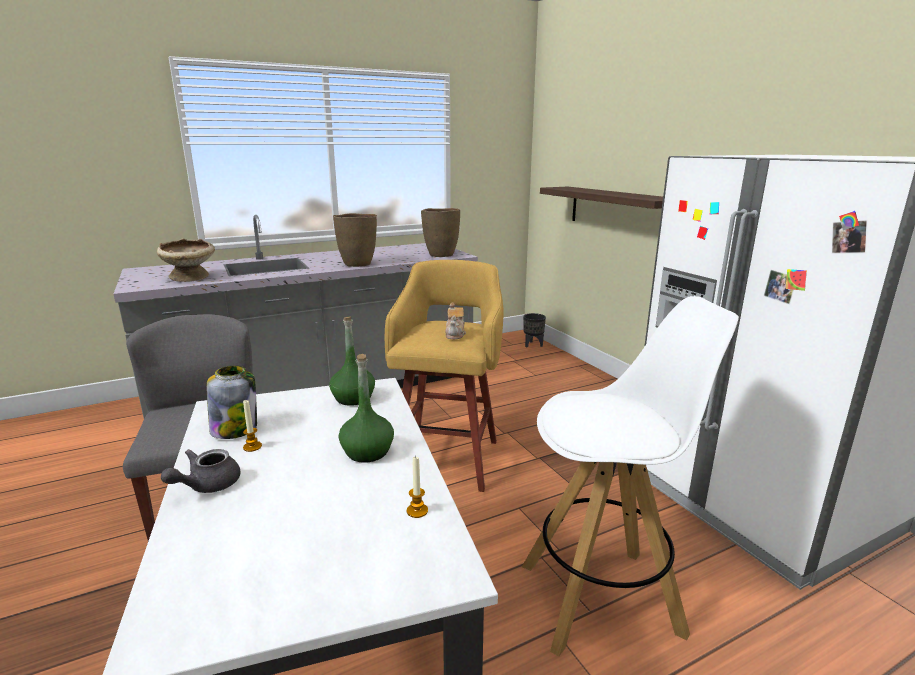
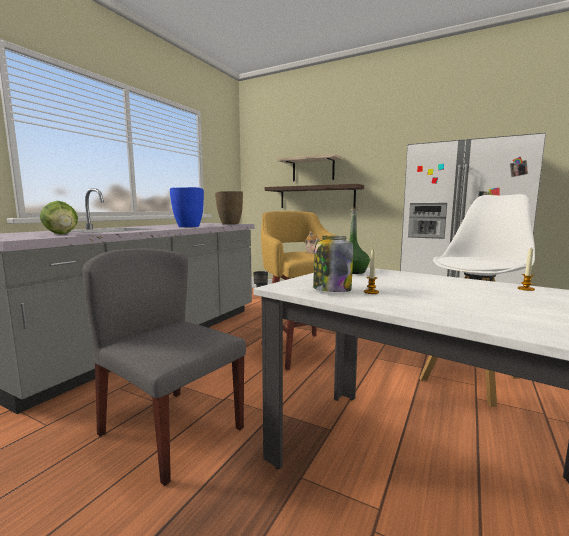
camera: 35 degrees left, 10 degrees down
beige bowl [157,238,215,282] -> lettuce [40,201,78,235]
grey teapot [161,449,240,493] -> none
brown vase [333,213,377,267] -> blue vase [170,187,204,227]
green bottle [339,354,394,463] -> none
none -> shelf [277,154,343,182]

